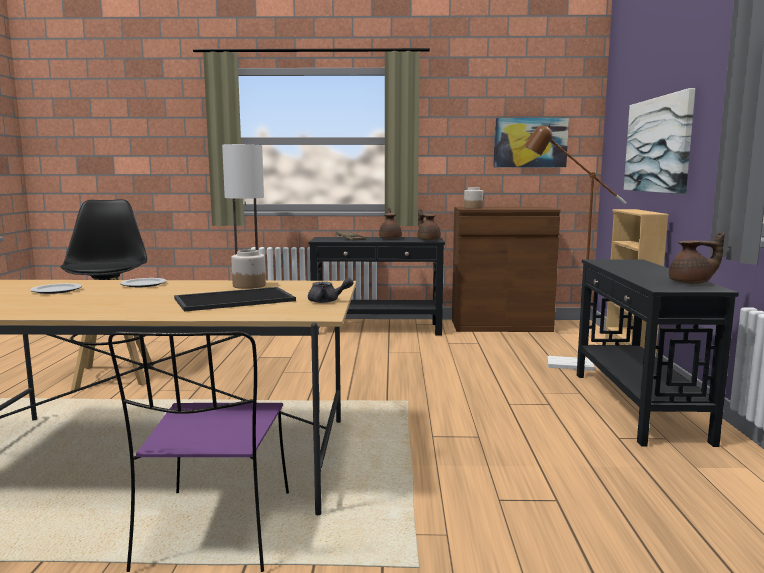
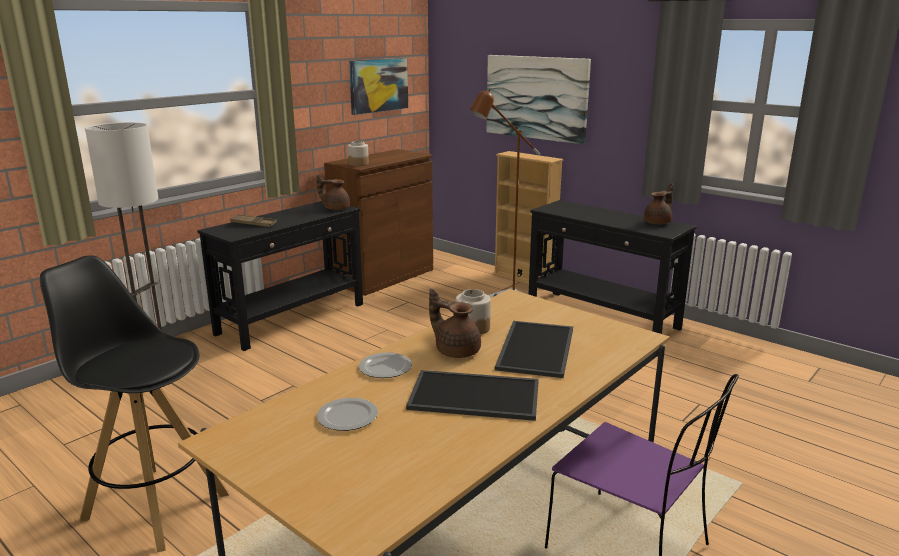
camera: 50 degrees left, 10 degrees up
grey teapot [308,278,353,303] -> none
brown teapot [379,207,402,239] -> brown teapot moved to [429,288,481,358]
none -> tray [406,370,539,421]

